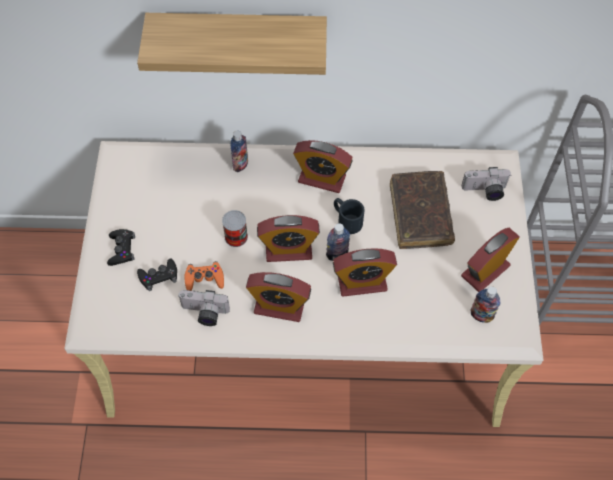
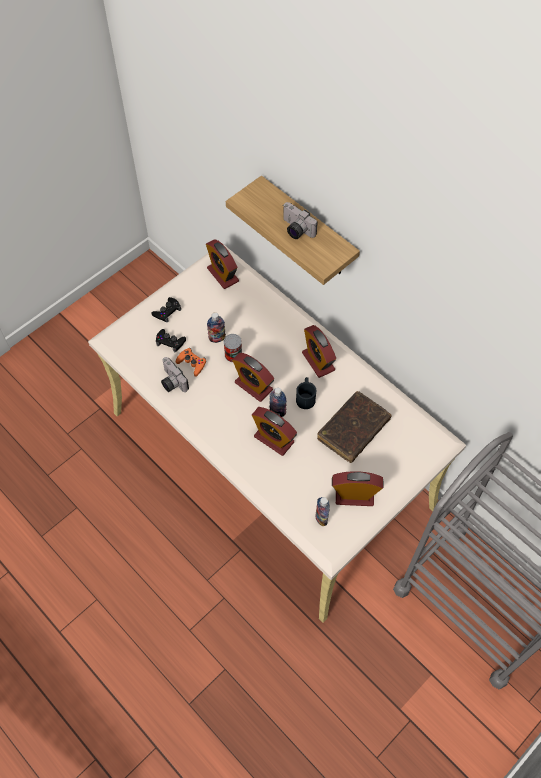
camera: 45 degrees right, 0 degrees up
bottle [230,130,248,172] -> bottle moved to [207,312,226,343]
alarm clock [246,272,311,322] -> alarm clock moved to [206,239,239,289]
camera [461,167,511,201] -> camera moved to [283,202,318,239]

